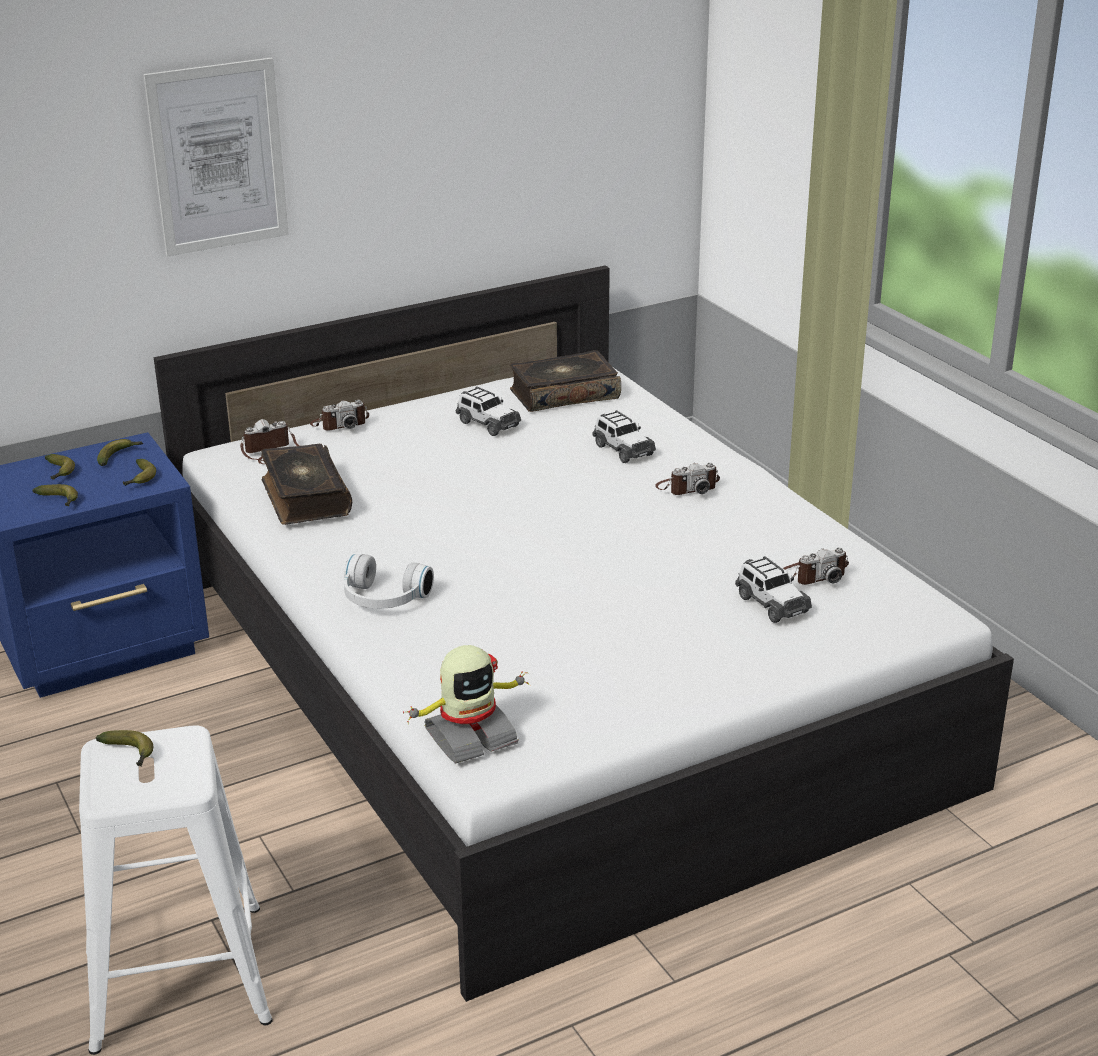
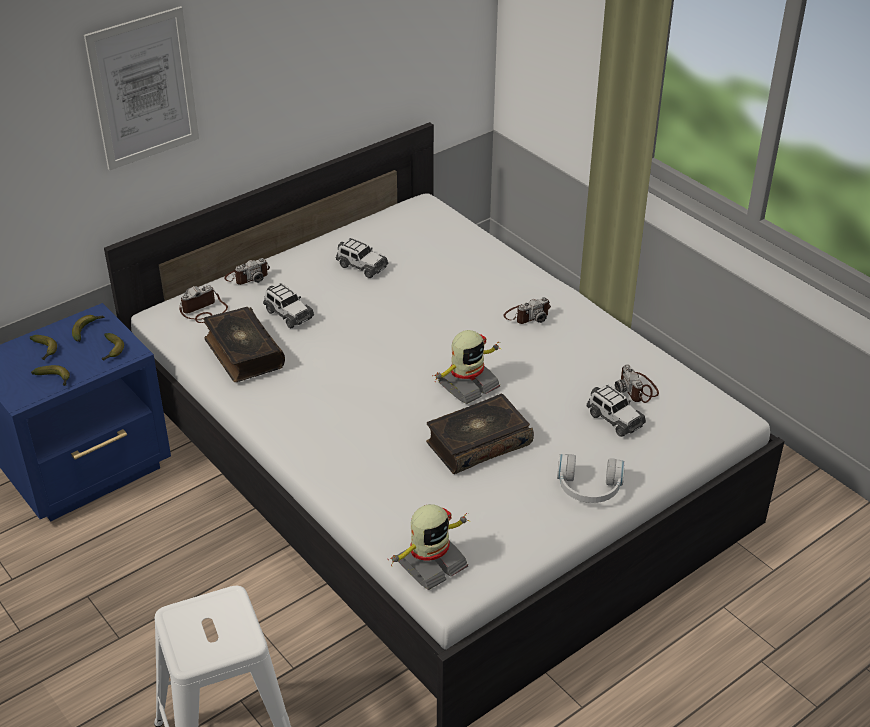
camera: 10 degrees left, 10 degrees up
banana [96,730,153,767] -> none
white headphones [344,554,434,609] -> white headphones moved to [557,454,625,503]
book [510,350,621,412] -> book moved to [426,394,534,474]
toy car [593,410,656,463] -> toy car moved to [263,283,314,328]
camera [783,547,849,585] -> camera turned 105 degrees clockwise [615,364,659,403]
none -> toy robot [434,330,501,404]

